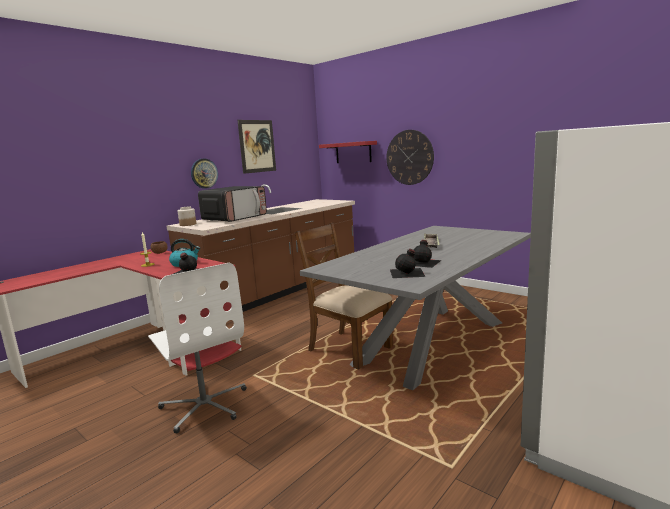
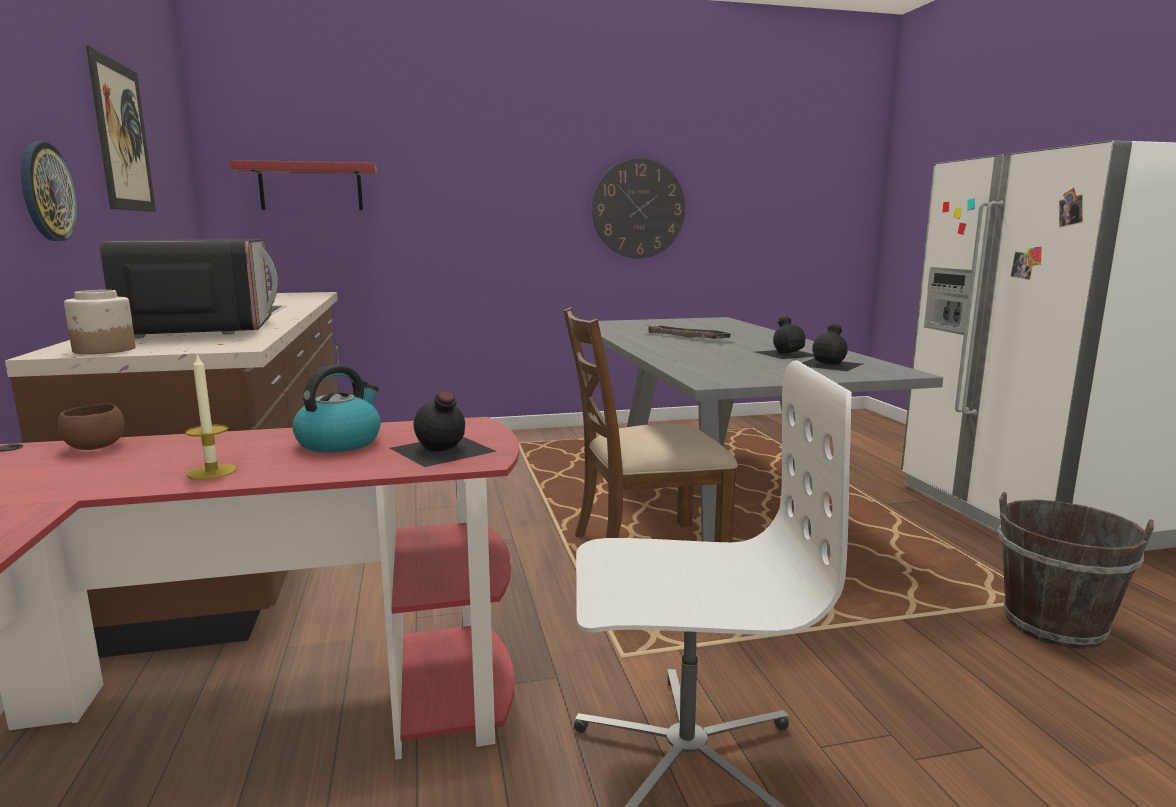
camera: 55 degrees left, 0 degrees up
wall clock [387,130,434,185] -> wall clock moved to [592,158,685,258]
none -> brown bucket [998,492,1154,649]

